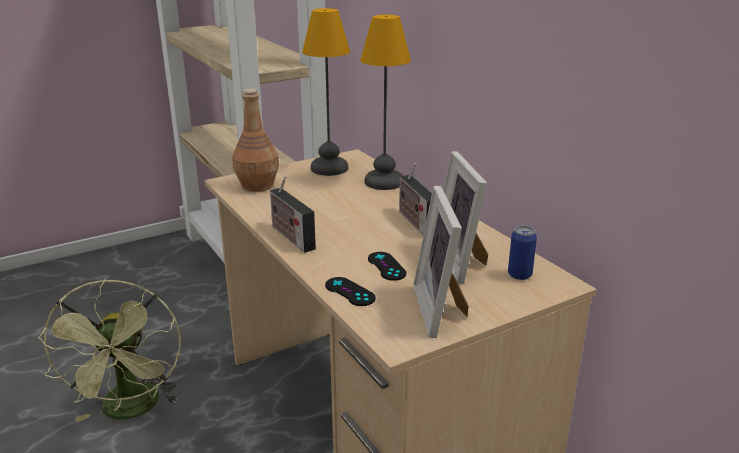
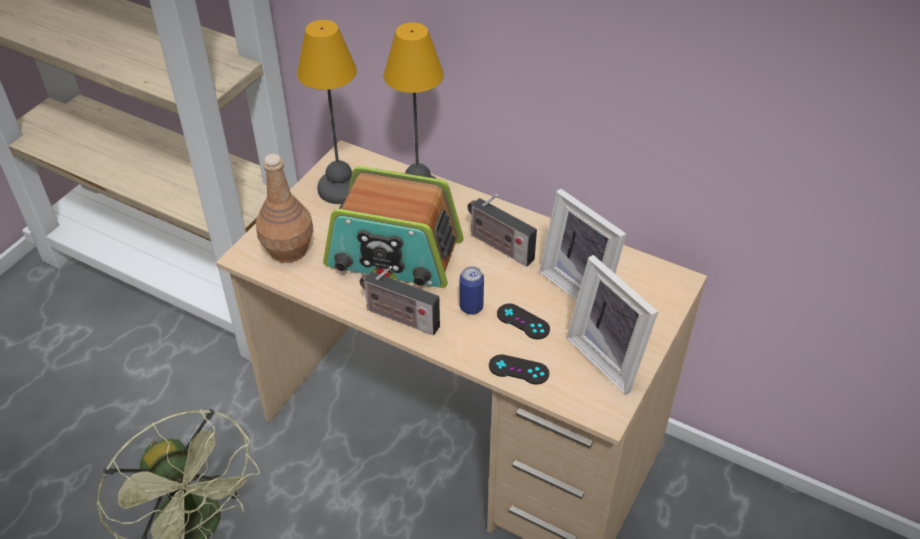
camera: 30 degrees left, 20 degrees up
can [508,226,537,280] -> can moved to [460,266,484,315]
none -> radio [323,166,463,288]

